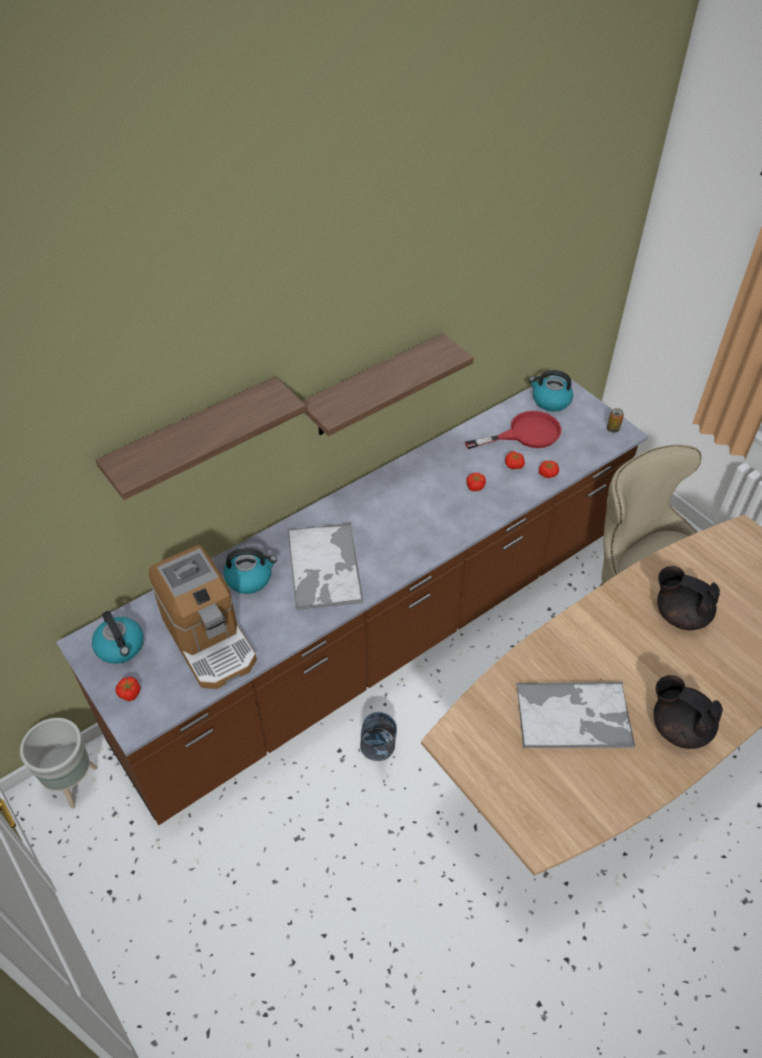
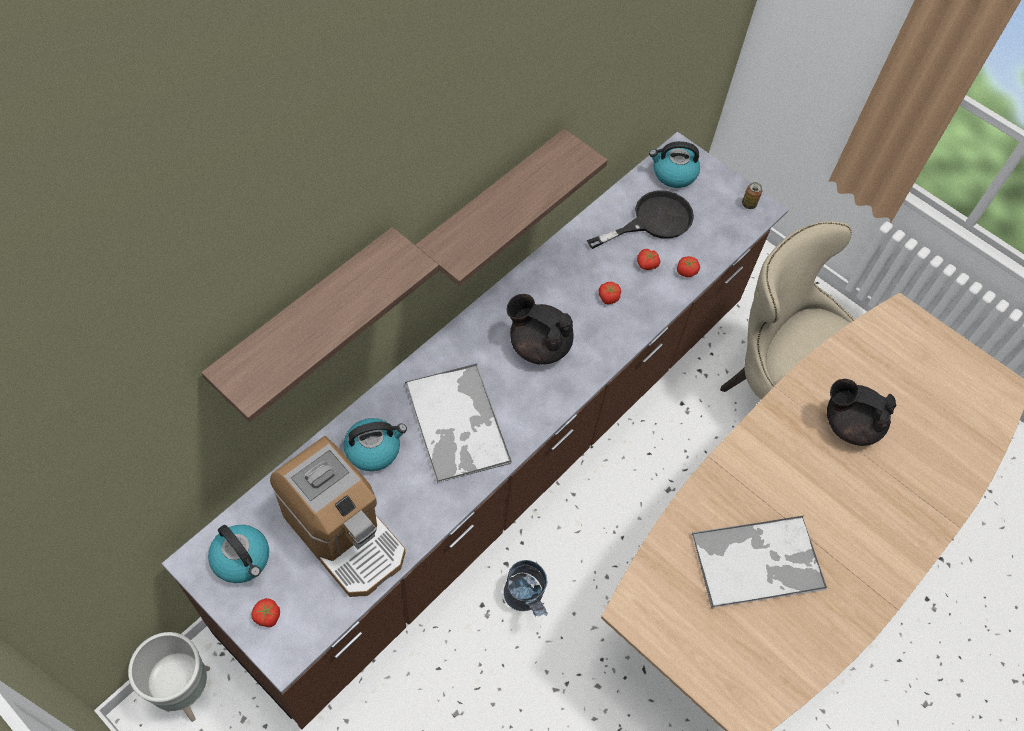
camera: 15 degrees left, 10 degrees up
red frying pan [465,411,561,449] -> black frying pan [587,190,694,249]
black teapot [654,675,723,749] -> black teapot moved to [506,294,574,365]

